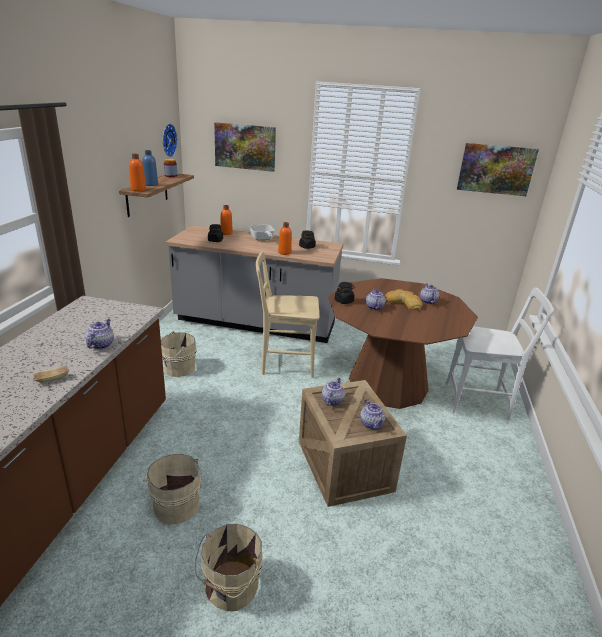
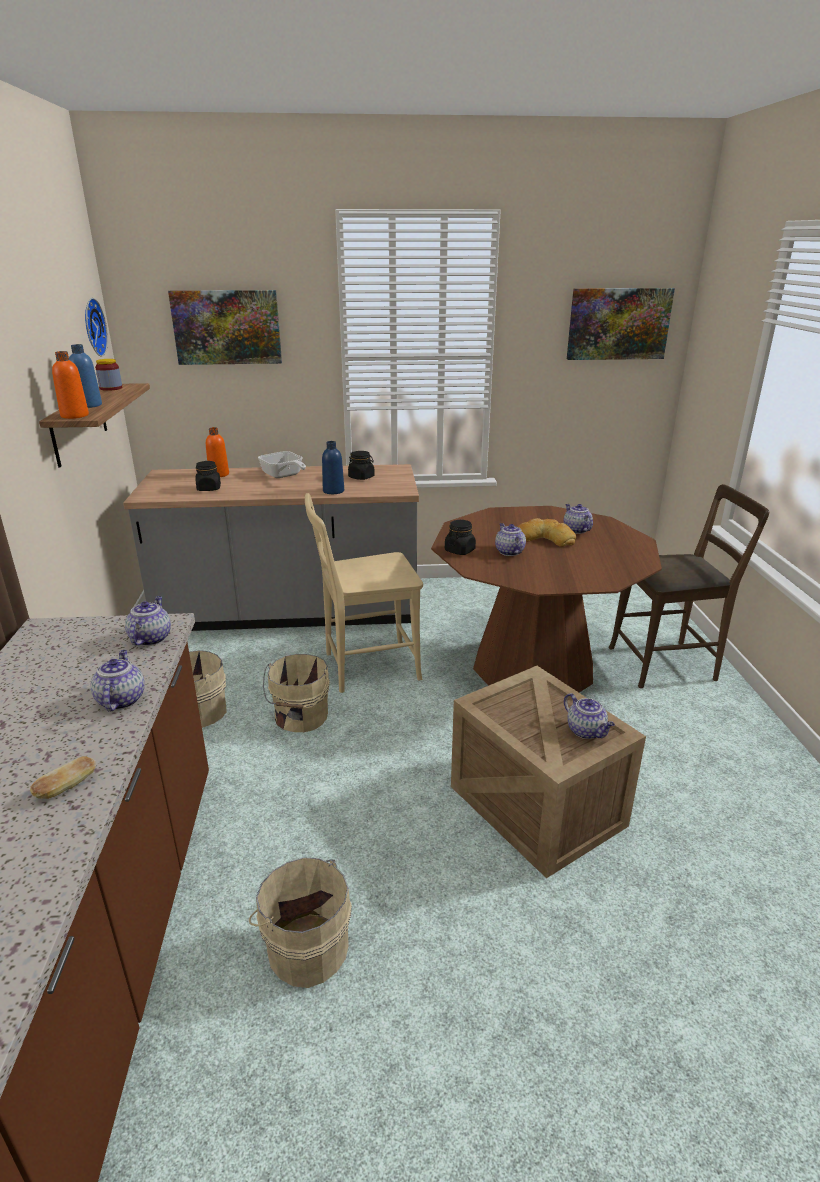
camera: 15 degrees left, 0 degrees up
beige bucket [195,524,263,611] -> beige bucket moved to [263,654,330,732]
orange bottle [278,222,292,255] -> blue bottle [322,441,344,494]
teapot [322,378,345,406] -> teapot moved to [125,596,171,646]
white chair [445,287,554,420] -> brown chair [609,484,769,688]

